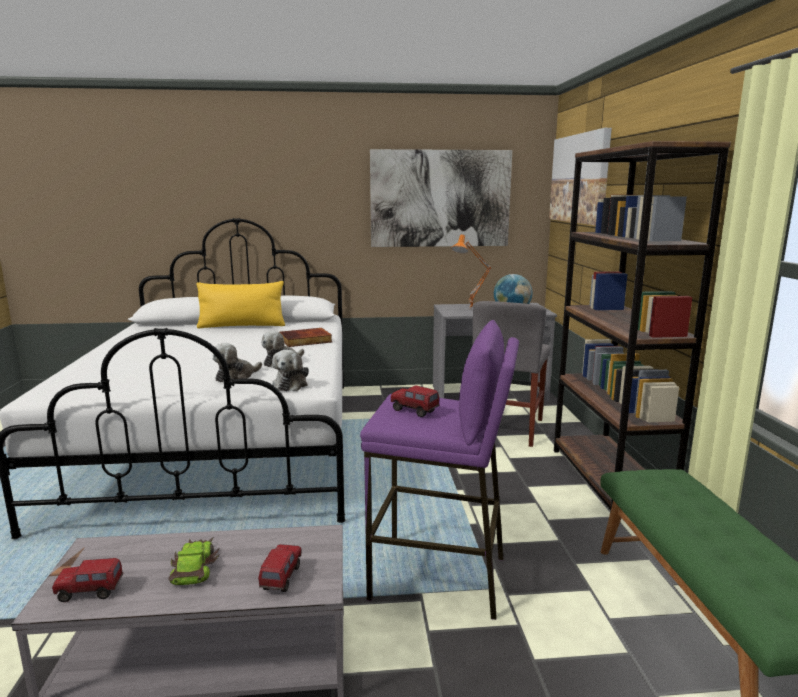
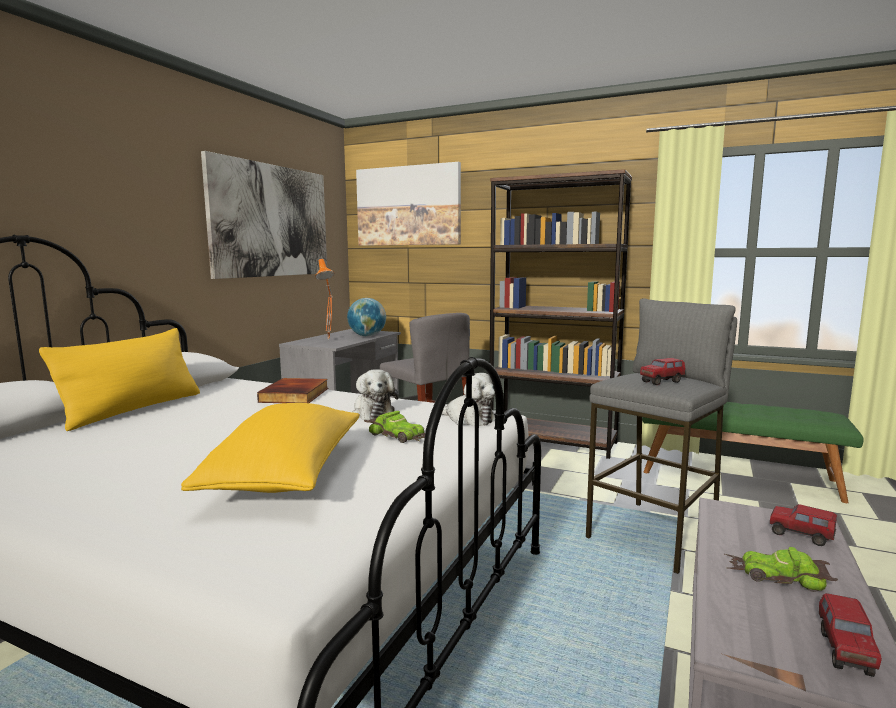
camera: 60 degrees left, 5 degrees down
plush toy [213,343,262,383] -> toy car [364,411,425,443]
purple stool [360,320,519,620] -> grey stool [586,298,737,574]
none -> yellow pillow [181,403,360,493]

